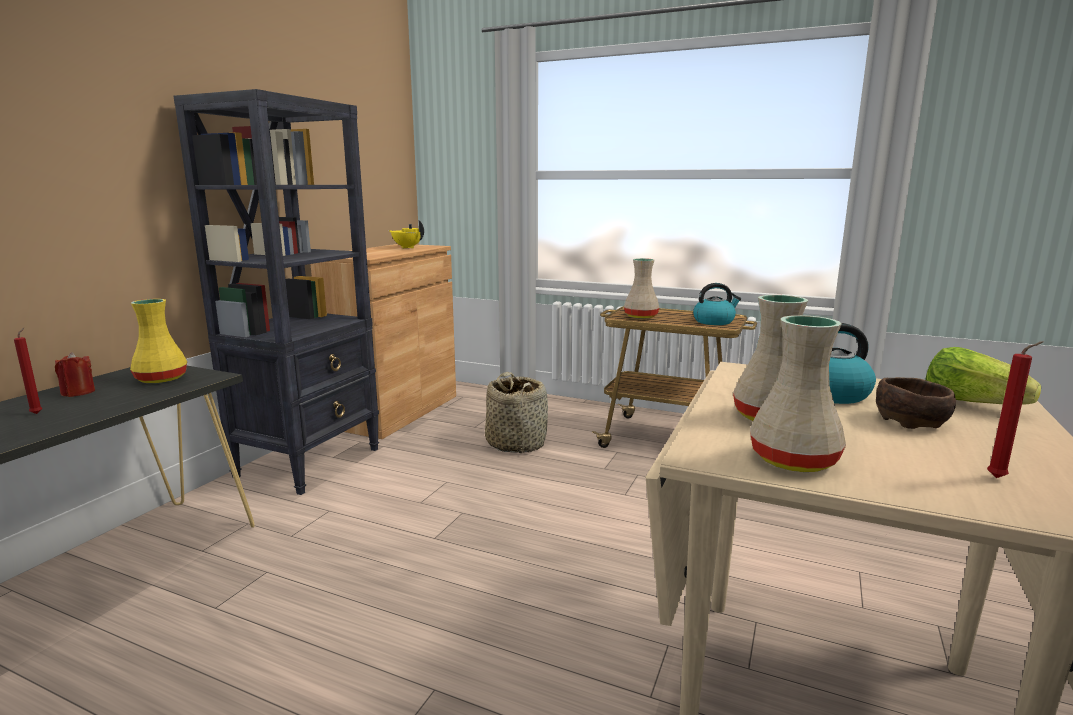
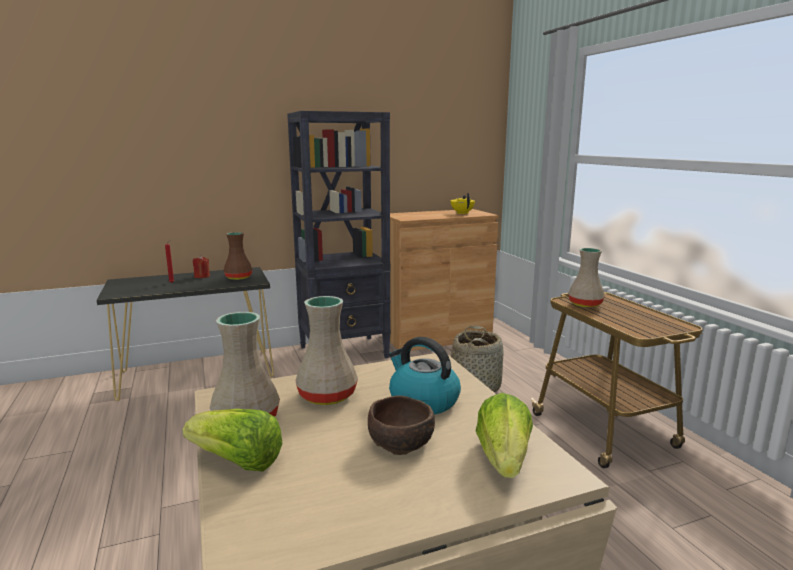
camera: 45 degrees right, 0 degrees up
yellow vase [130,299,187,383] -> brown vase [224,232,253,280]
kettle [693,283,741,325] -> none
red candle [987,341,1043,478] -> none
none -> lettuce [183,409,282,472]

